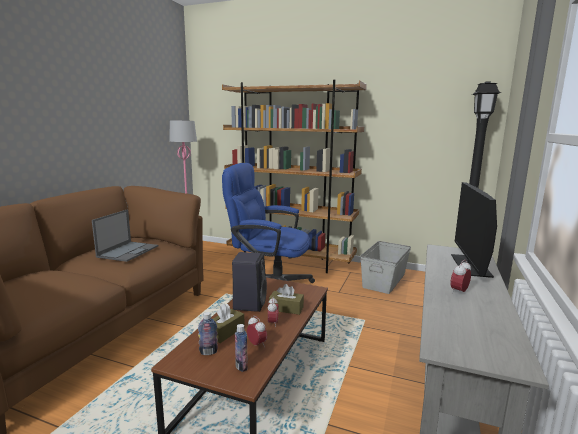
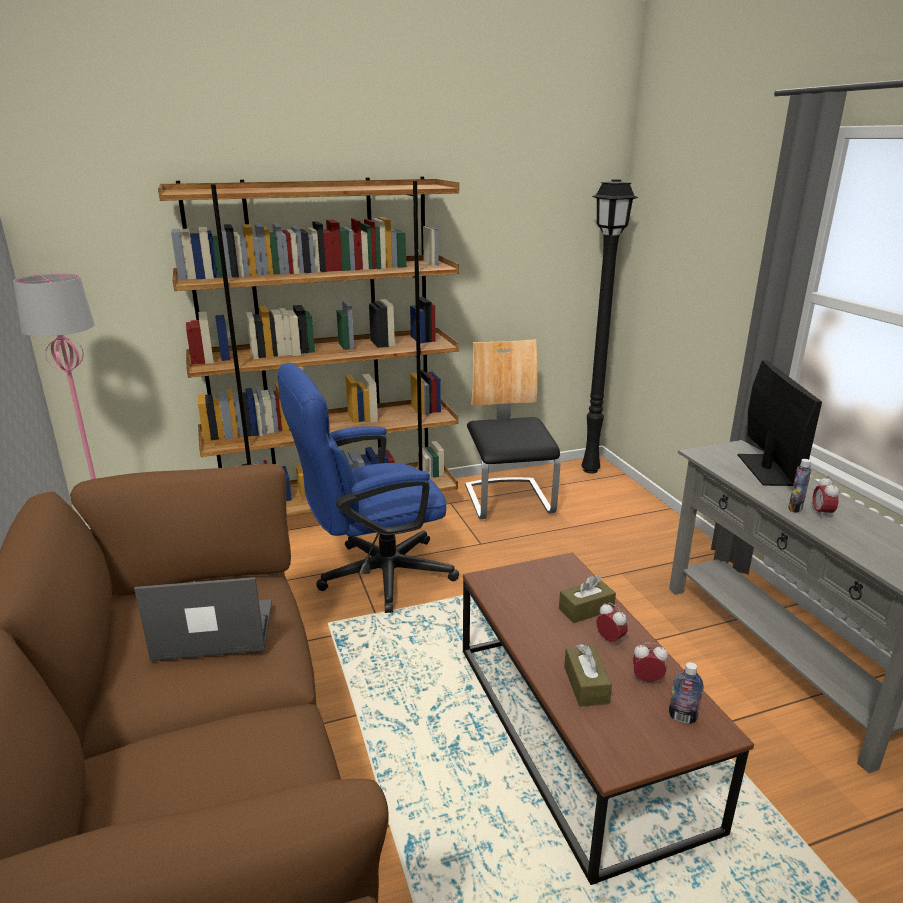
camera: 40 degrees left, 10 degrees up
laptop [92,209,159,262] -> laptop turned 75 degrees counterclockwise [134,577,272,661]
bottle [198,312,218,355] -> bottle moved to [788,459,811,513]
black speaker [232,252,267,312] -> none
grey storage box [360,241,411,294] -> chair [465,339,561,519]
monitor [451,182,497,278] -> monitor turned 150 degrees counterclockwise [738,360,822,486]

